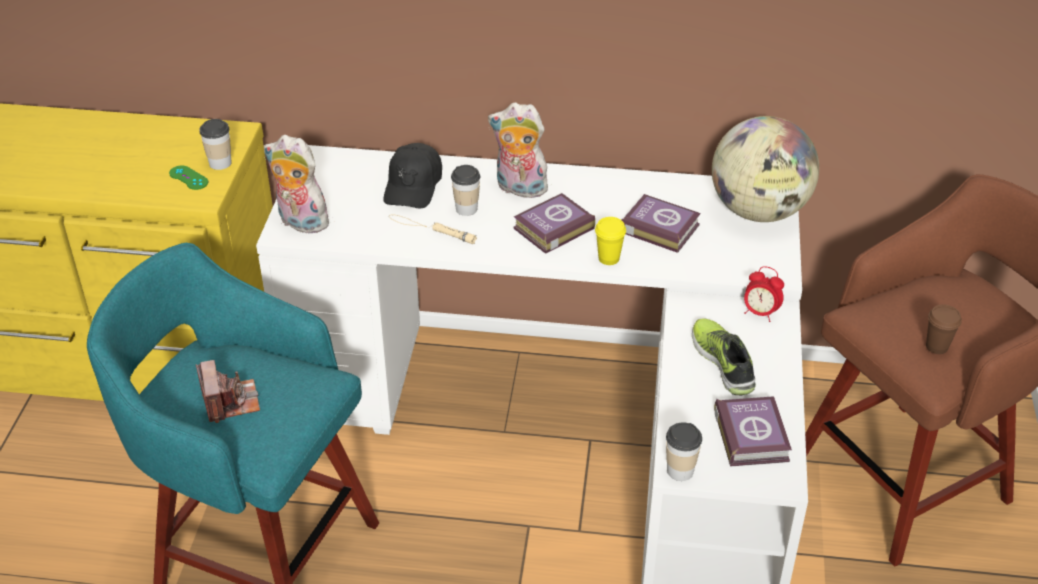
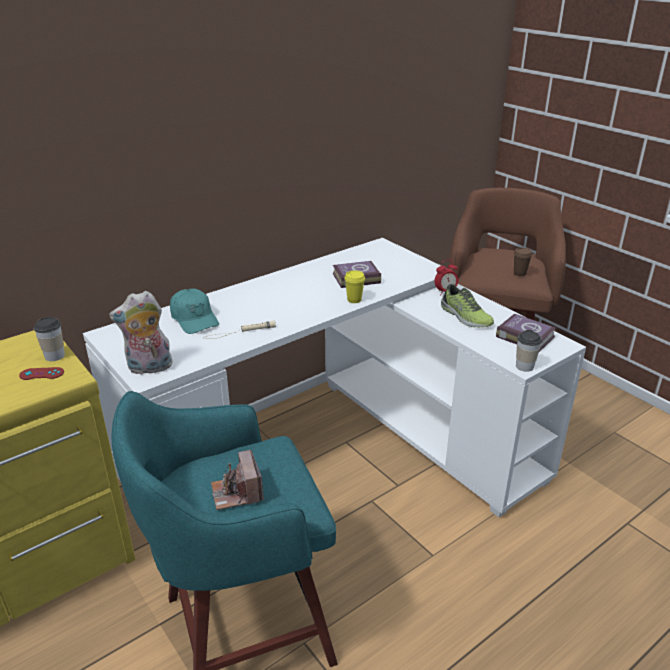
camera: 45 degrees left, 10 degrees down
green game controller [169,165,208,190] -> red game controller [19,367,64,380]
camera [196,360,260,423] -> camera turned 135 degrees counterclockwise [211,450,264,510]
black cap [383,143,442,209] -> turquoise cap [170,289,219,334]
cup [451,165,480,216] -> none
plush toy [488,102,548,198] -> none
book [513,193,595,254] -> none
shoe [692,319,756,396] -> shoe turned 150 degrees counterclockwise [441,284,494,328]
globe [712,116,819,222] -> none

